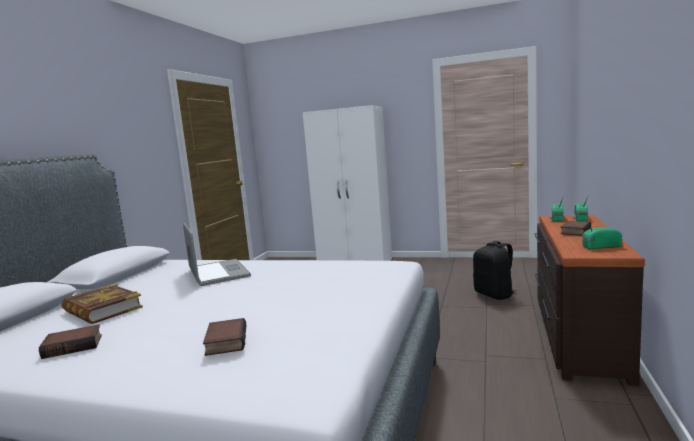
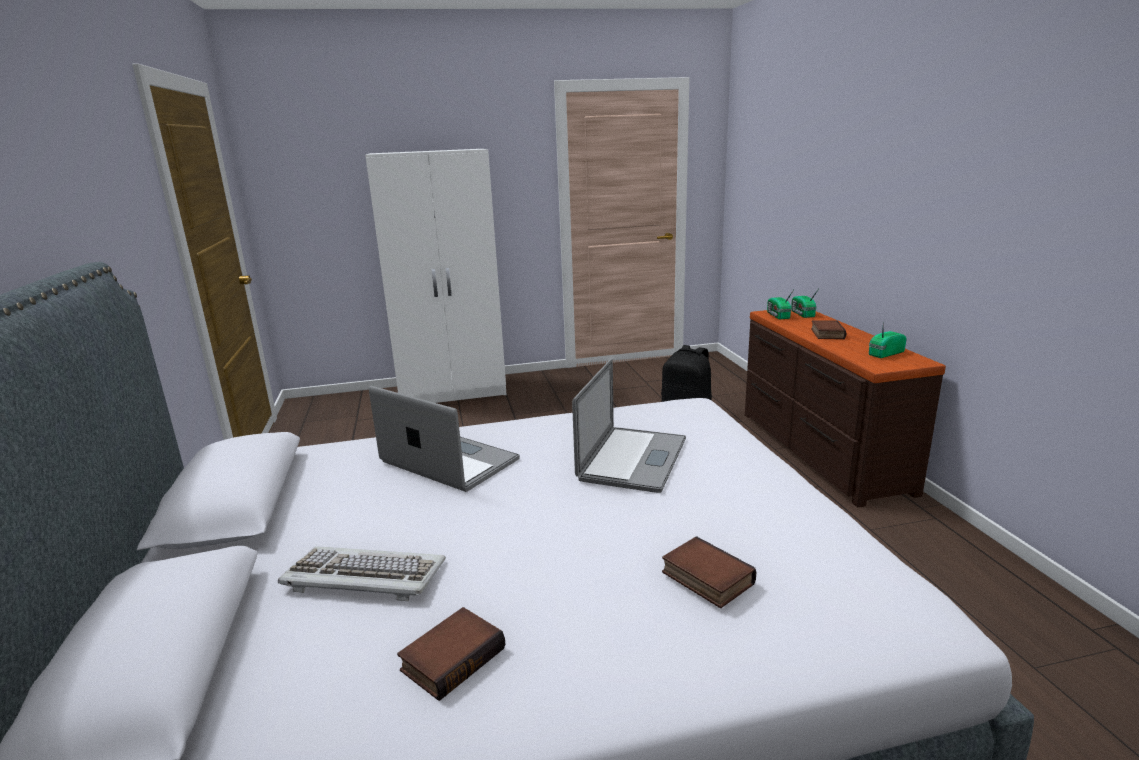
camera: 30 degrees left, 10 degrees up
book [61,284,143,324] -> keyboard [278,546,446,601]
none -> laptop [572,358,686,493]

